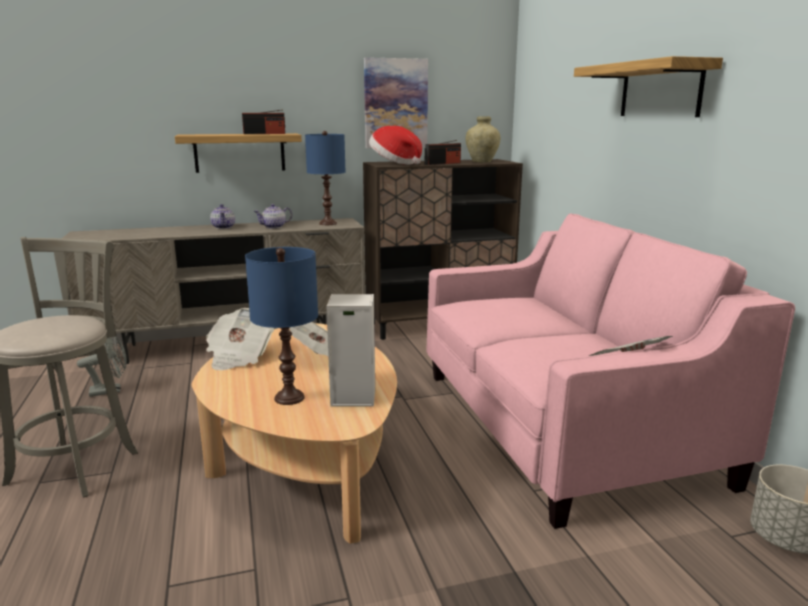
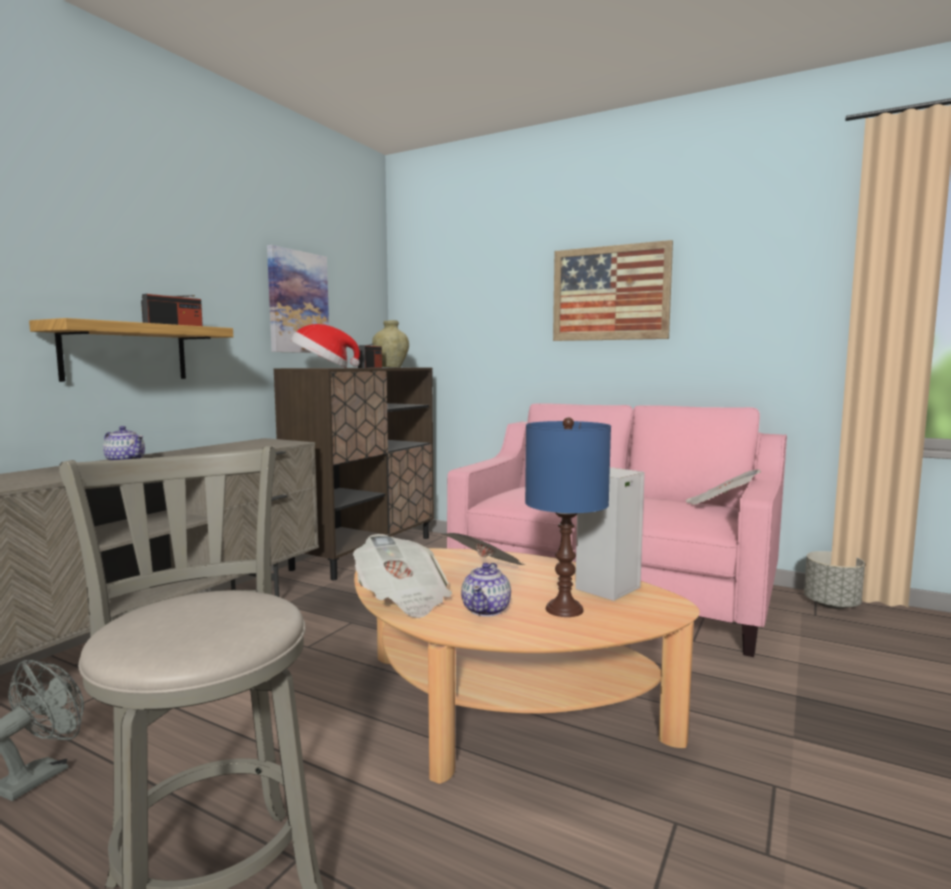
camera: 45 degrees left, 10 degrees down
teapot [254,204,292,229] -> teapot moved to [461,563,511,617]
blue table lamp [305,131,345,225] -> none
shelf [574,56,723,117] -> picture [553,240,673,341]

